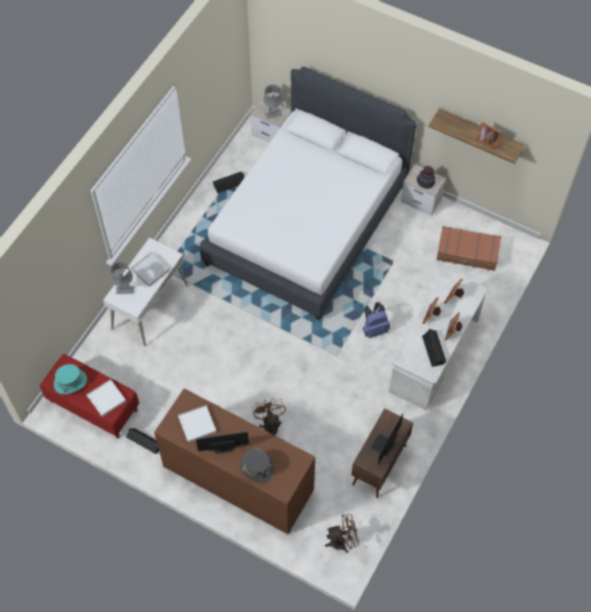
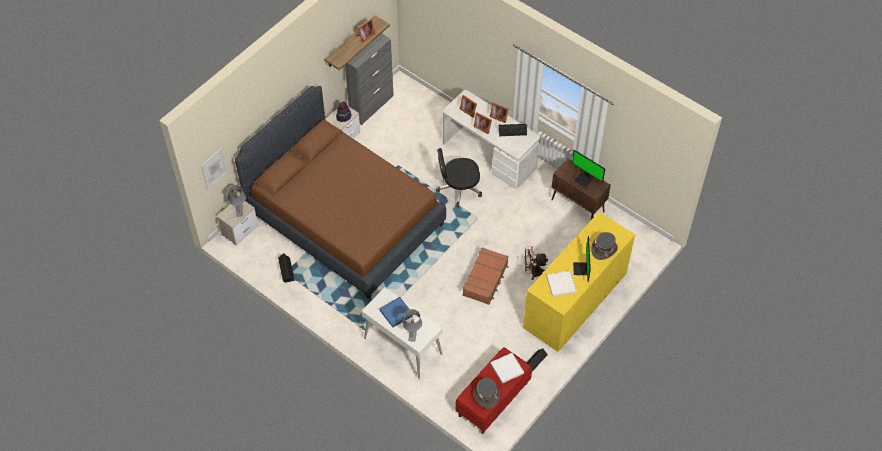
camera: 80 degrees left, 5 degrees down
turquoise hat [54,364,87,394] -> grey hat [474,378,500,409]
white tray [131,252,170,287] -> blue tray [379,297,413,328]
brown dresser [154,389,315,534] -> yellow dresser [523,212,635,352]
white bed [200,67,417,320] -> brown bed [235,86,446,299]
brown fan [325,514,359,553] -> none
blue backpack [363,302,390,338] -> black office chair [436,148,482,207]
brown suitcase [436,226,501,271] -> brown suitcase moved to [463,247,508,305]
none -> picture [201,148,228,189]
none -> grey cabinet [345,33,394,125]

